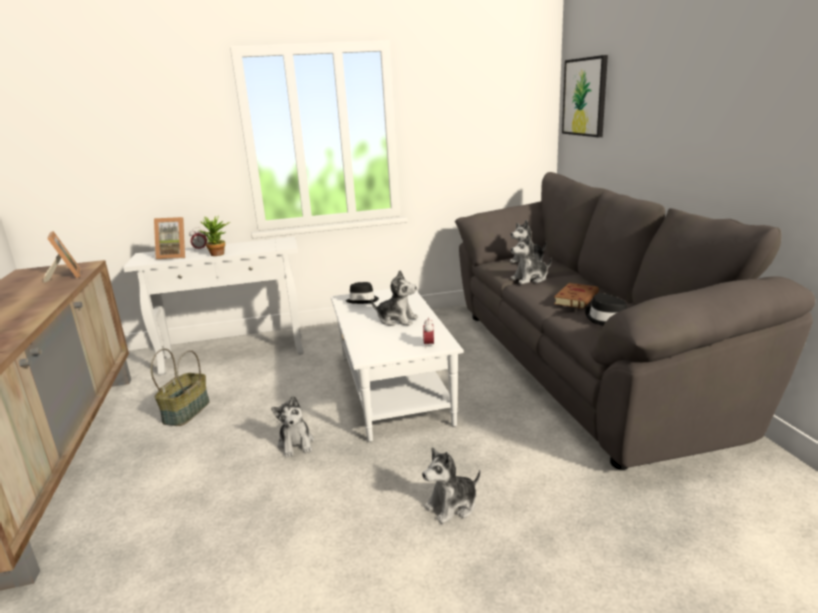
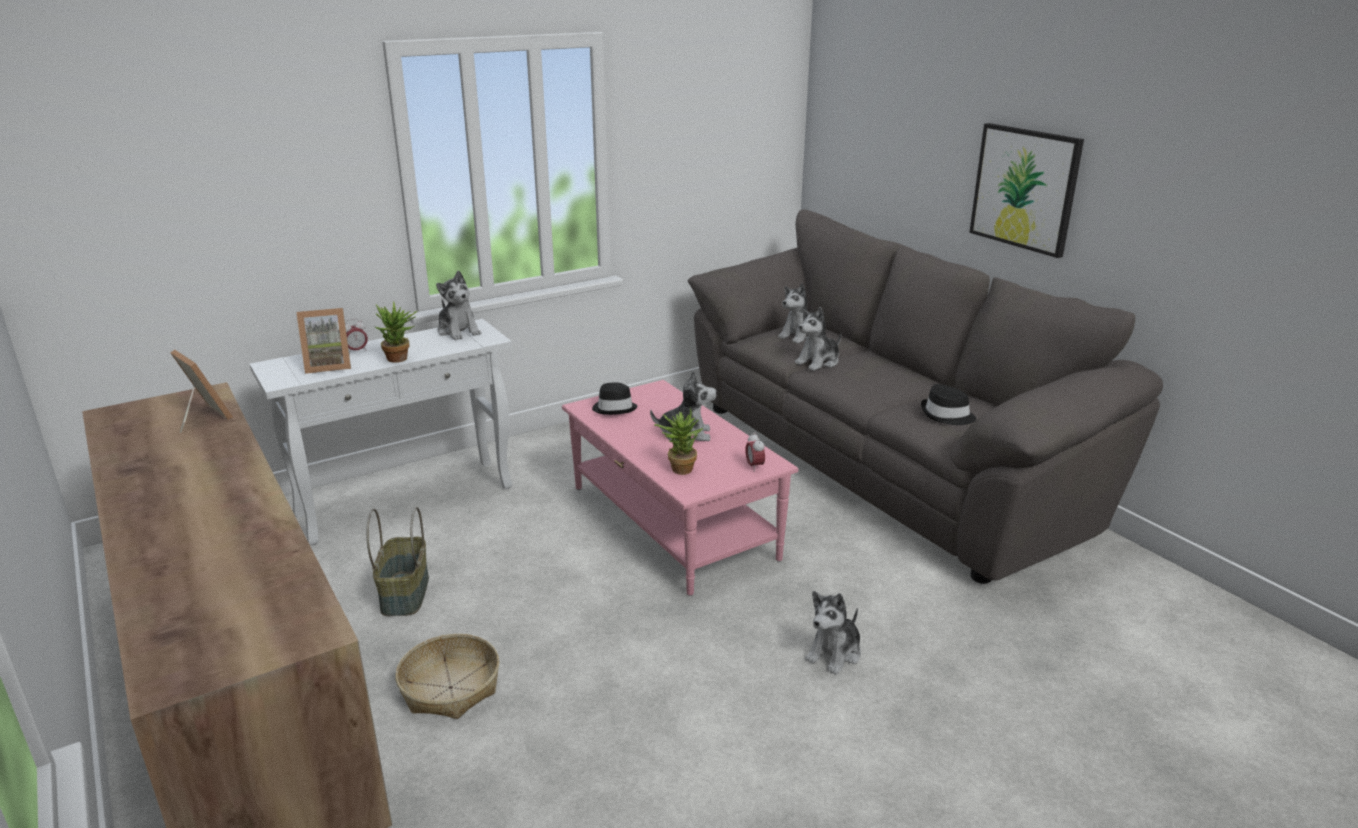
camera: 20 degrees left, 5 degrees up
plush toy [271,396,314,458] -> plush toy moved to [436,270,481,340]
white coffee table [331,289,464,442] -> pink coffee table [562,380,798,596]
brown book [554,283,599,309] -> none
picture [562,55,608,137] -> picture moved to [969,123,1084,258]
none -> basket [396,634,499,719]
none -> potted plant [654,408,703,475]

